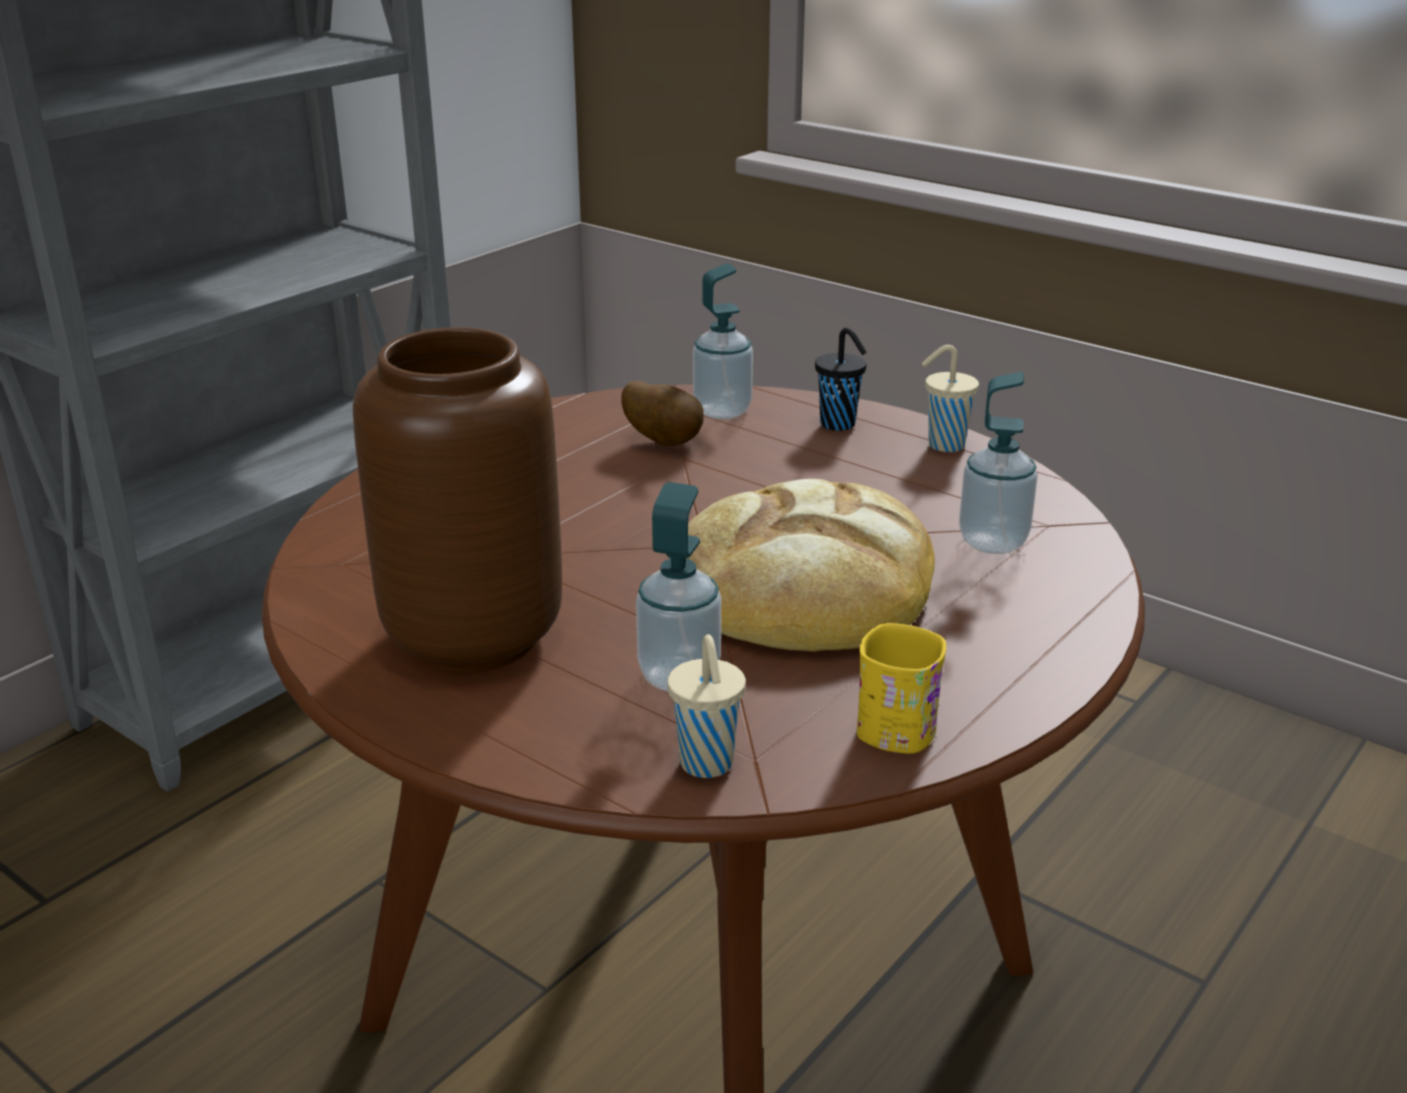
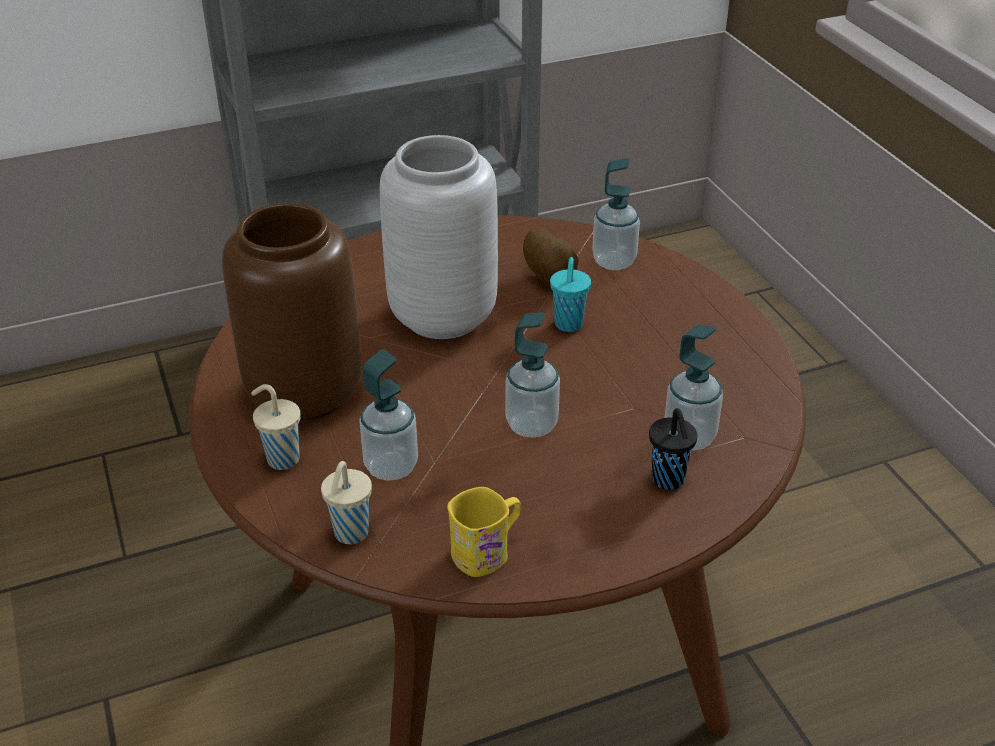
camera: 30 degrees right, 10 degrees up
bread [687,479,935,652] -> soap dispenser [506,312,560,438]
black cup [815,327,867,431] -> black cup moved to [649,408,697,490]
beige cup [921,345,979,452] -> beige cup moved to [251,384,301,470]
none -> grey vase [380,135,498,339]
none -> turquoise cup [550,257,591,332]

